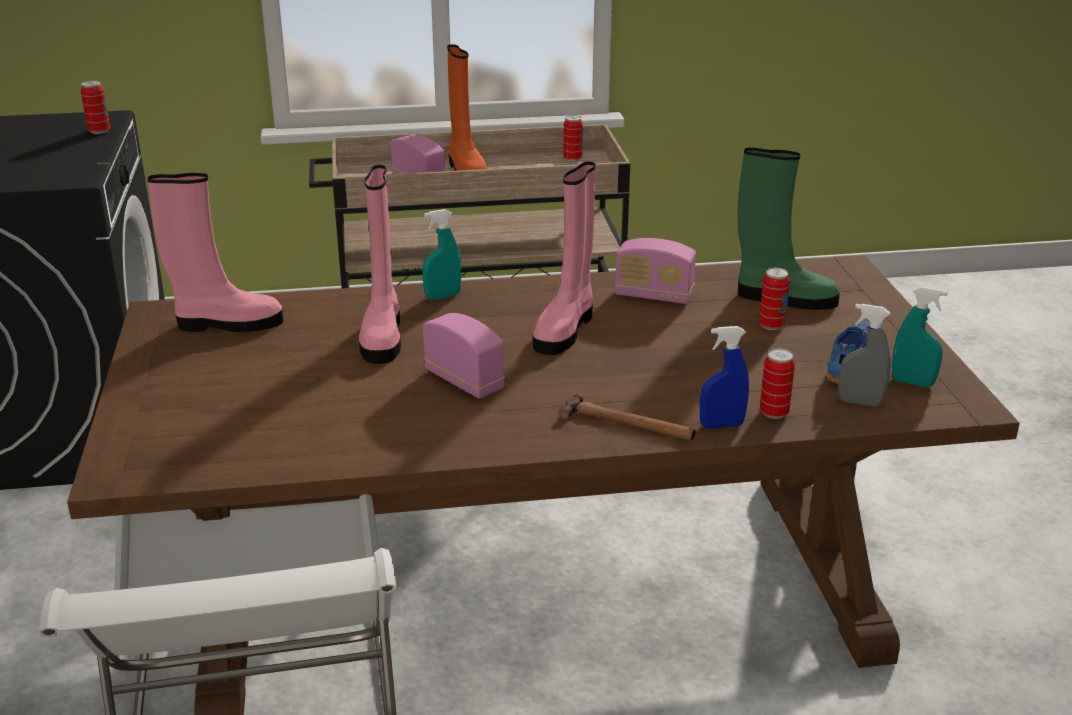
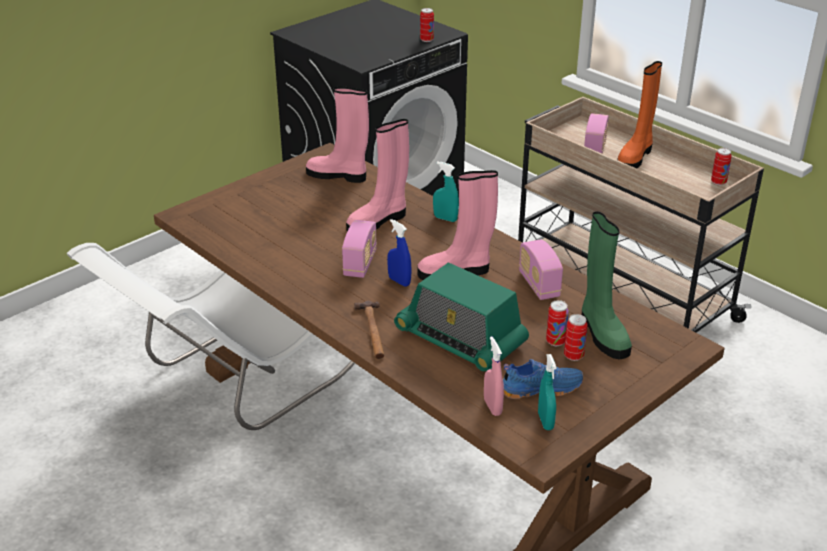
camera: 55 degrees right, 5 degrees up
pink boot [148,173,283,332] -> pink boot turned 150 degrees clockwise [306,87,369,183]
blue spray bottle [700,326,749,429] -> blue spray bottle moved to [387,219,412,287]
can [760,349,795,419] -> can moved to [564,314,587,361]
grey spray bottle [838,304,891,407] -> pink spray bottle [484,336,504,416]
none -> radio [394,262,529,371]

